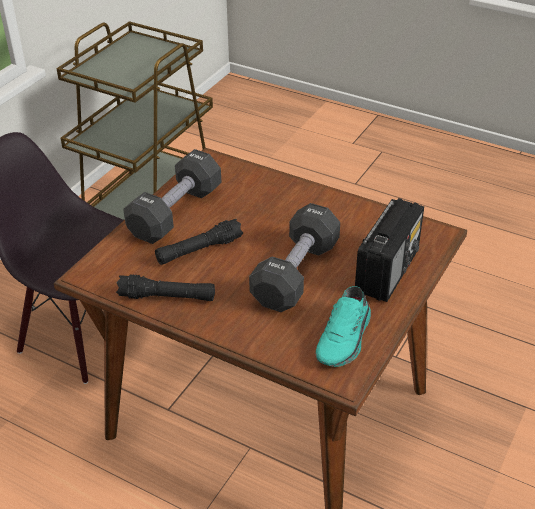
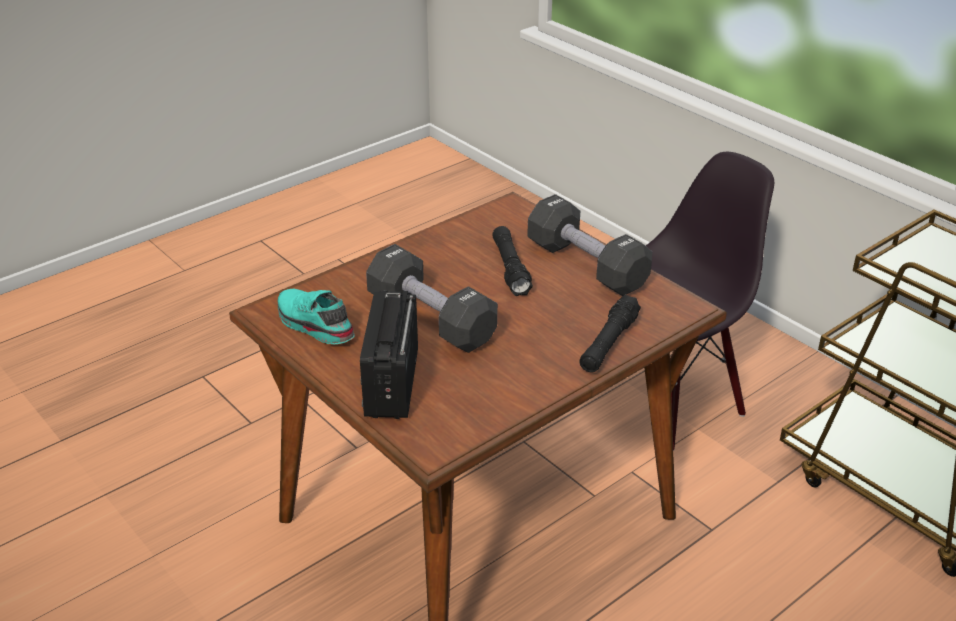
camera: 110 degrees right, 5 degrees down
black flashlight [116,274,215,301] -> black flashlight moved to [579,295,641,372]
radio [355,198,424,302] -> radio turned 45 degrees clockwise [360,290,418,419]

